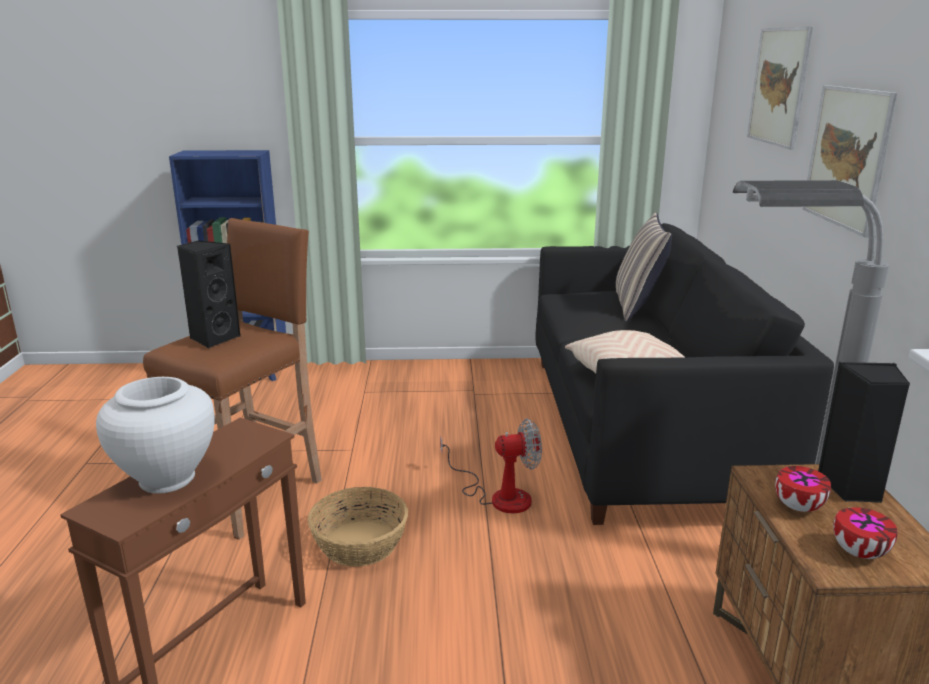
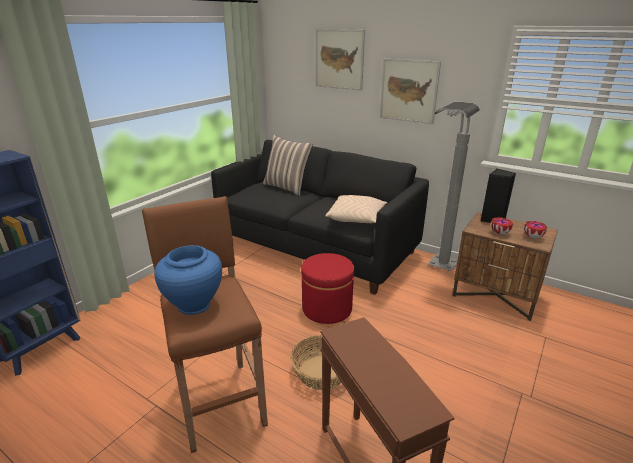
camera: 55 degrees left, 5 degrees up
white vase [96,377,215,494] -> none
black speaker [177,240,240,348] -> blue vase [154,245,222,315]
fan [440,419,542,514] -> red ottoman [301,253,354,324]

